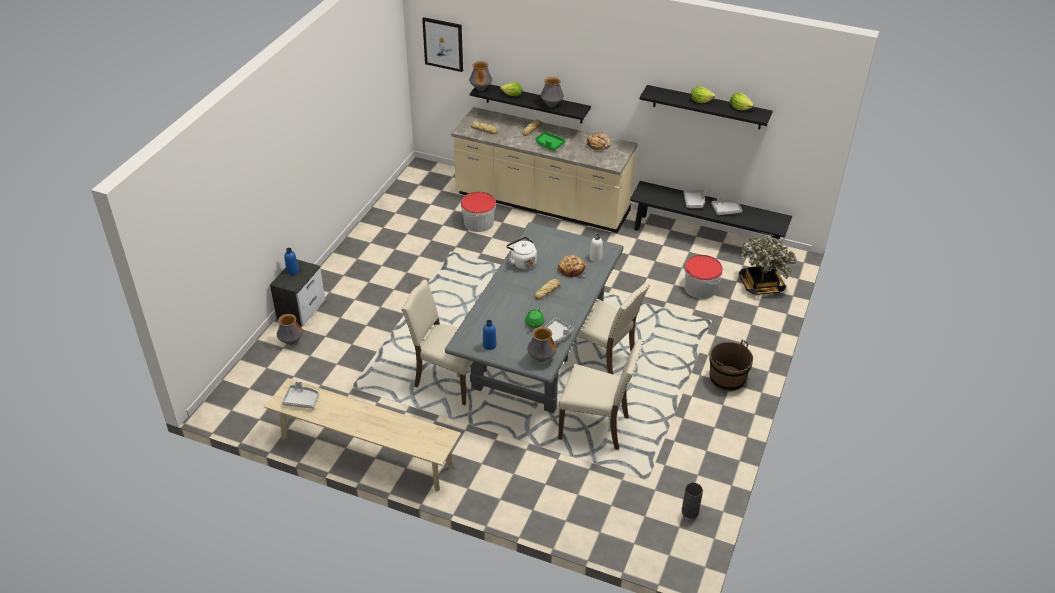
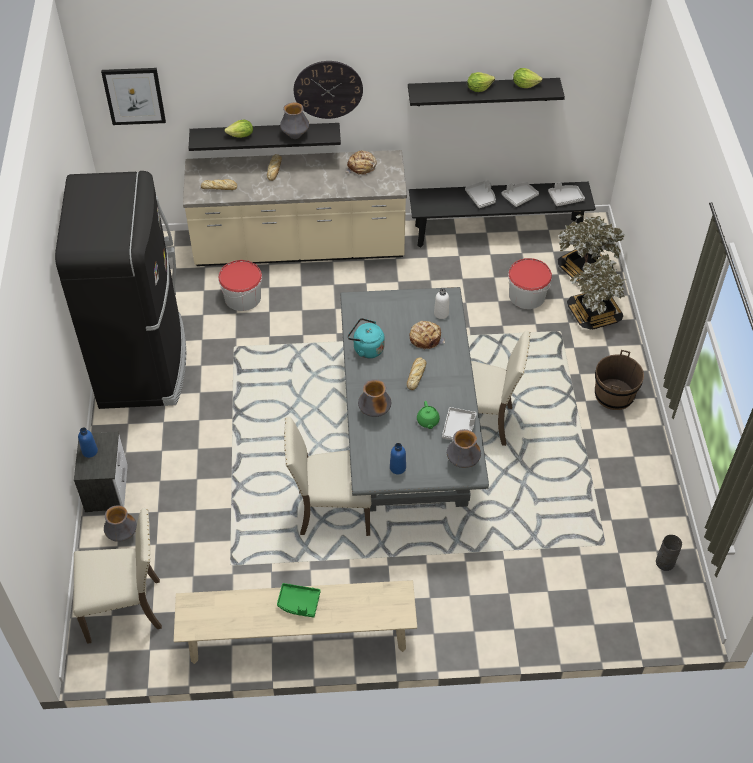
camera: 25 degrees left, 10 degrees up
grey tray [282,381,319,409] -> grey tray moved to [548,182,585,206]
vase [469,61,492,91] -> vase moved to [358,379,391,417]
white kettle [506,237,537,270] -> turquoise kettle [348,318,385,359]
green tray [535,131,565,151] -> green tray moved to [277,583,321,618]
beige chair [558,339,644,450] -> beige chair moved to [73,508,162,644]
none -> black fridge [55,171,186,409]
none -> wall clock [294,61,363,119]
none -> potted plant [567,254,625,329]

